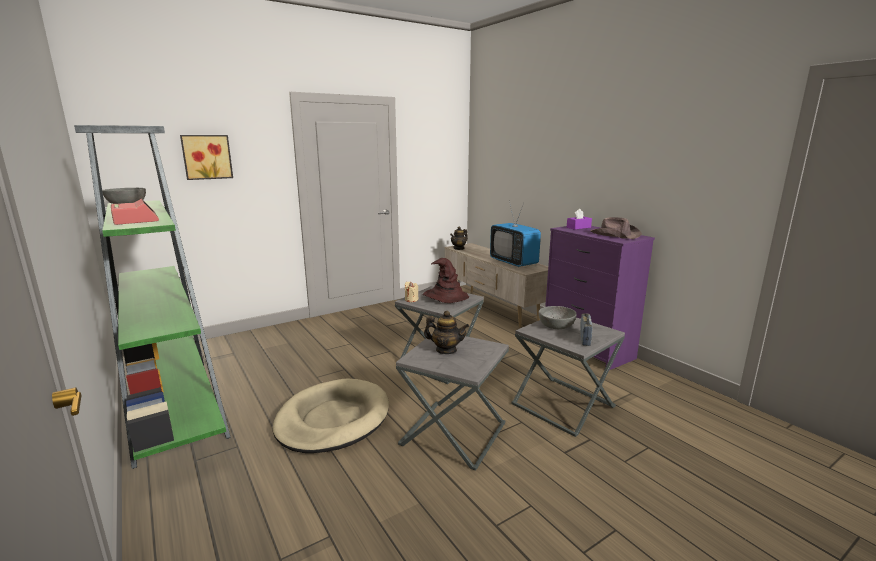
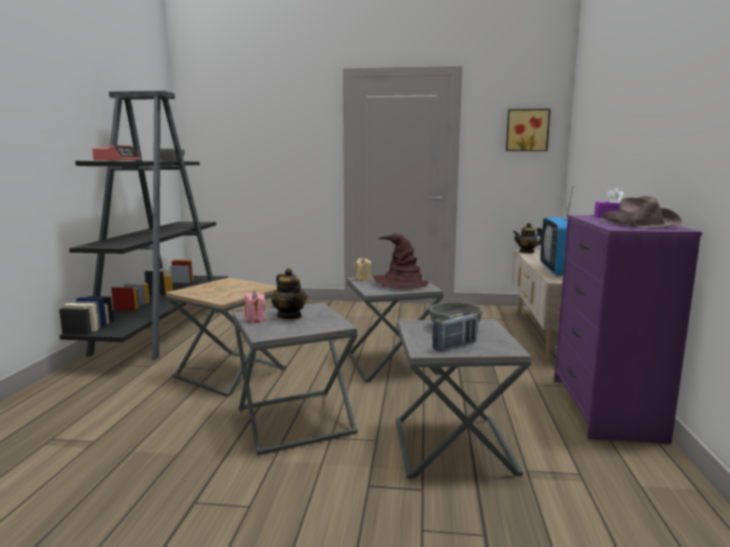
camera: 40 degrees right, 5 degrees down
green bookcase [74,125,231,469] -> black bookcase [59,91,228,360]
picture [180,135,233,180] -> picture moved to [506,109,551,151]
beige dog bed [272,379,389,453] -> brown side table [166,278,286,397]
none -> pink candle [244,291,266,323]

